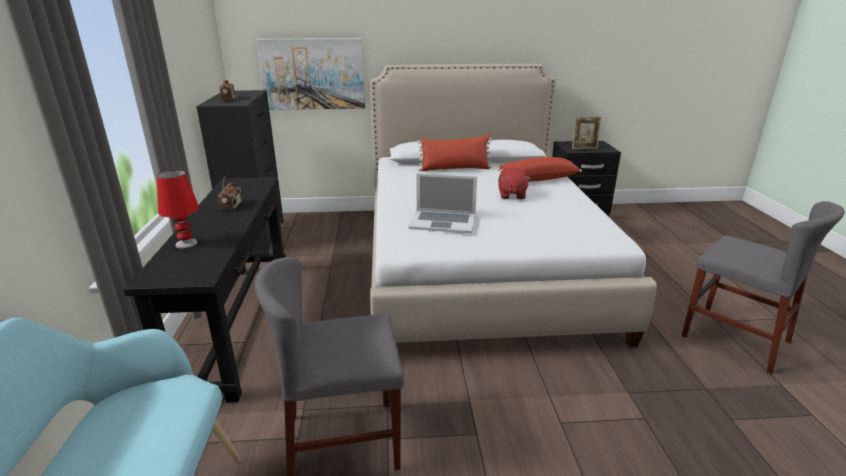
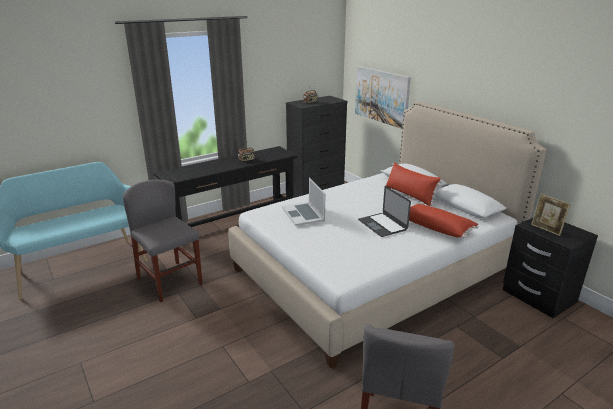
camera: 60 degrees right, 0 degrees up
red table lamp [157,170,199,248] -> none
red plush toy [498,167,531,199] -> laptop [358,186,411,237]

